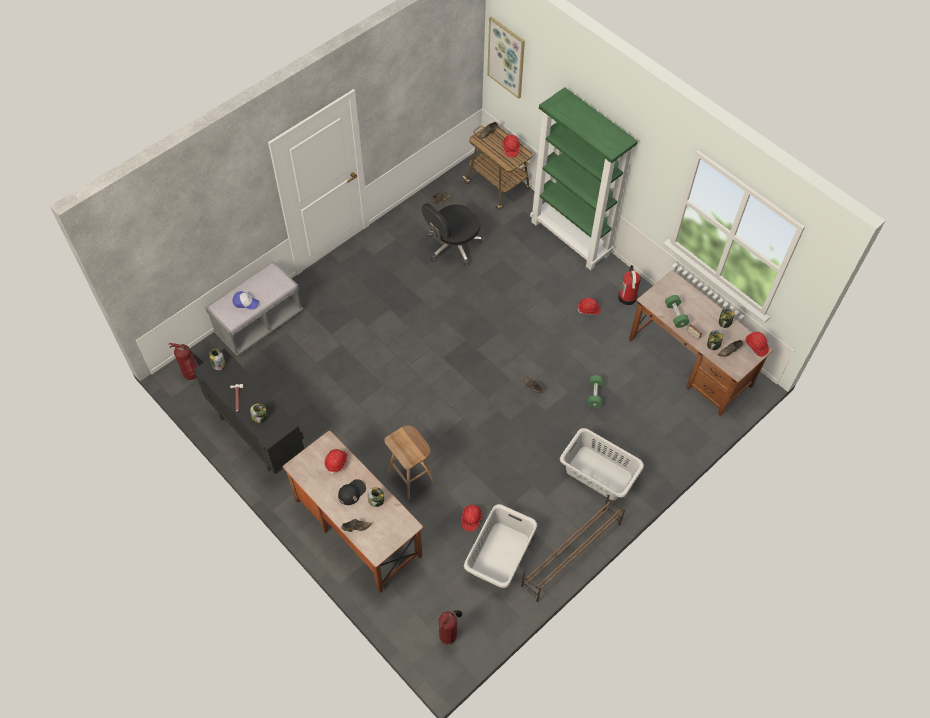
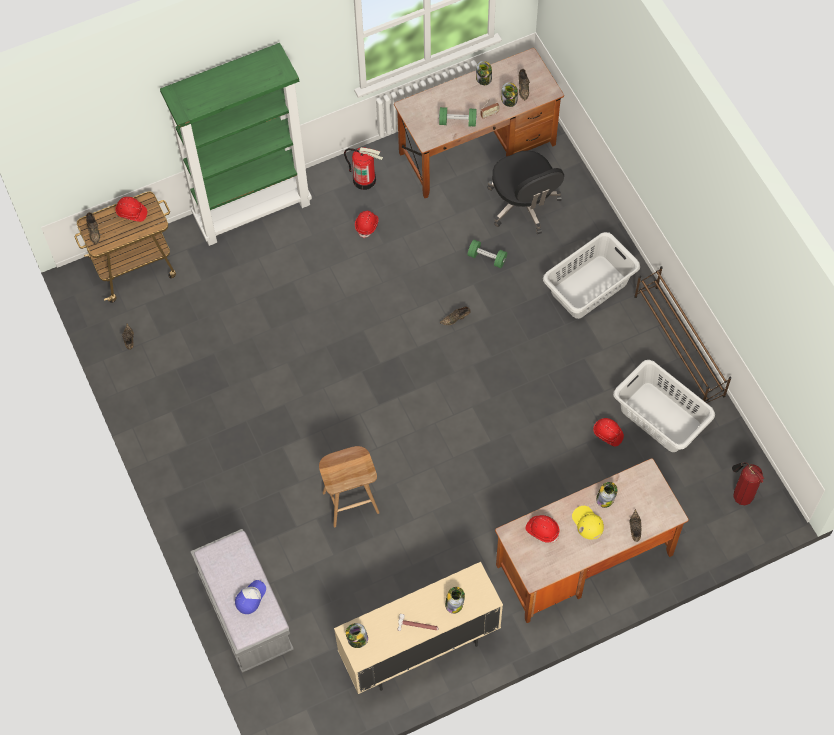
camera: 70 degrees left, 5 degrees up
fire extinguisher [169,343,204,380] -> none
black cabinet [194,348,304,474] -> beige cabinet [334,562,503,694]
black cap [338,479,366,505] -> yellow cap [572,506,604,540]
brown stool [385,425,435,499] -> brown stool moved to [319,446,379,527]
black office chair [422,203,485,267] -> black office chair moved to [487,151,564,234]
picture [487,17,525,99] -> none
red hard hat [746,332,769,357] -> none

